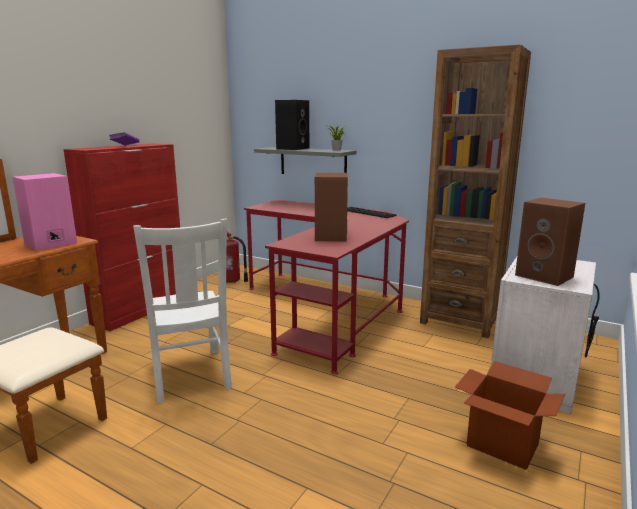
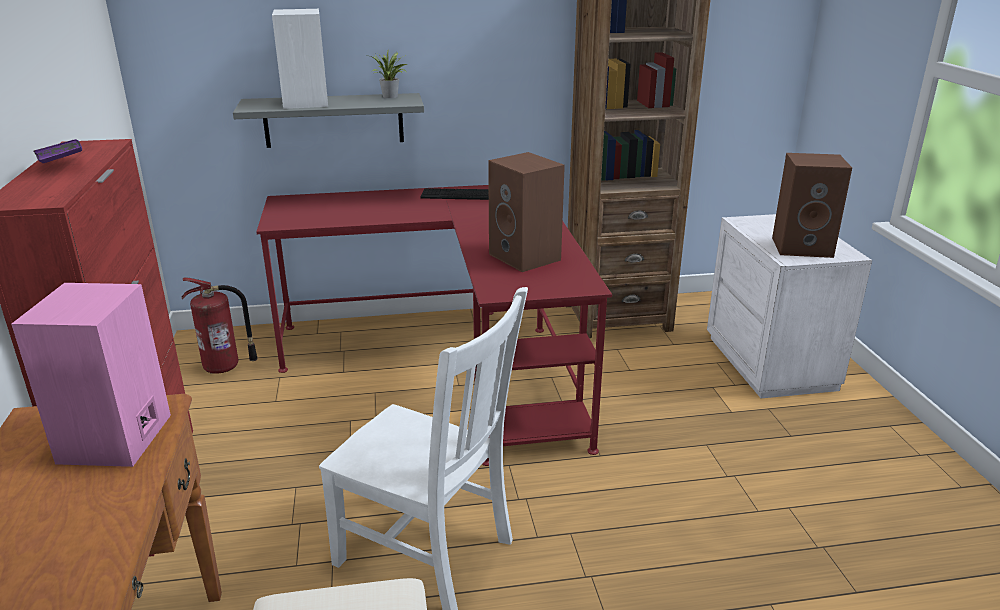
camera: 40 degrees left, 10 degrees up
black speaker [275,100,309,150] -> white speaker [272,9,328,109]
cardboard box [455,361,565,470] -> none

